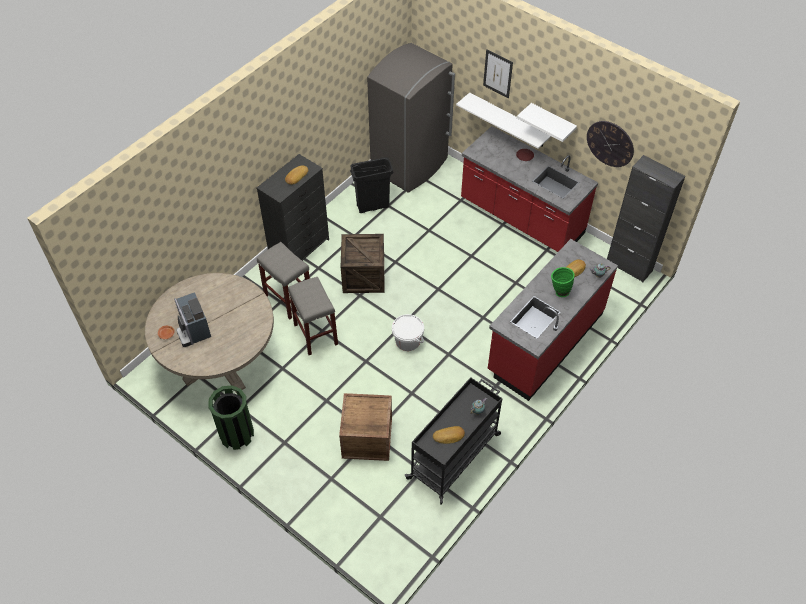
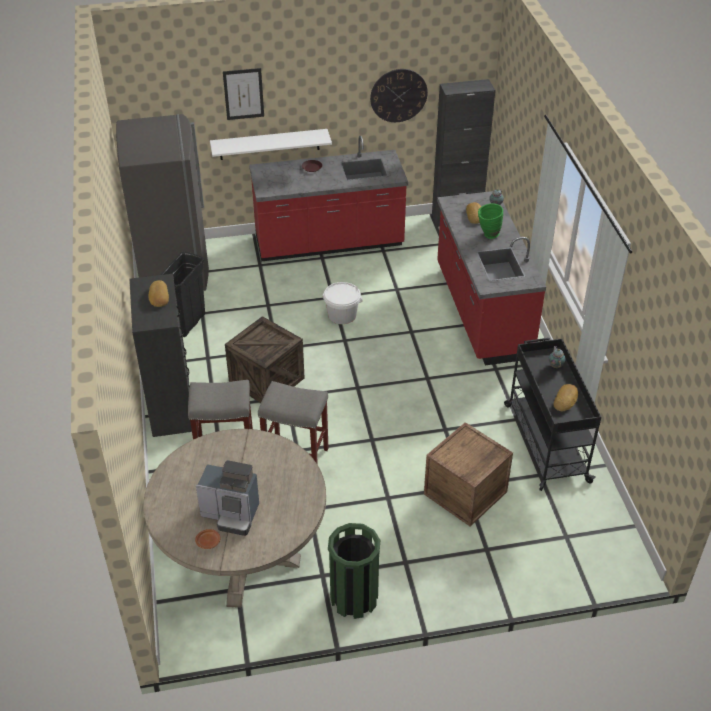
camera: 50 degrees left, 10 degrees down
white bucket [392,314,424,351] -> white bucket moved to [323,282,363,324]
white shelf [517,103,577,142] -> none

